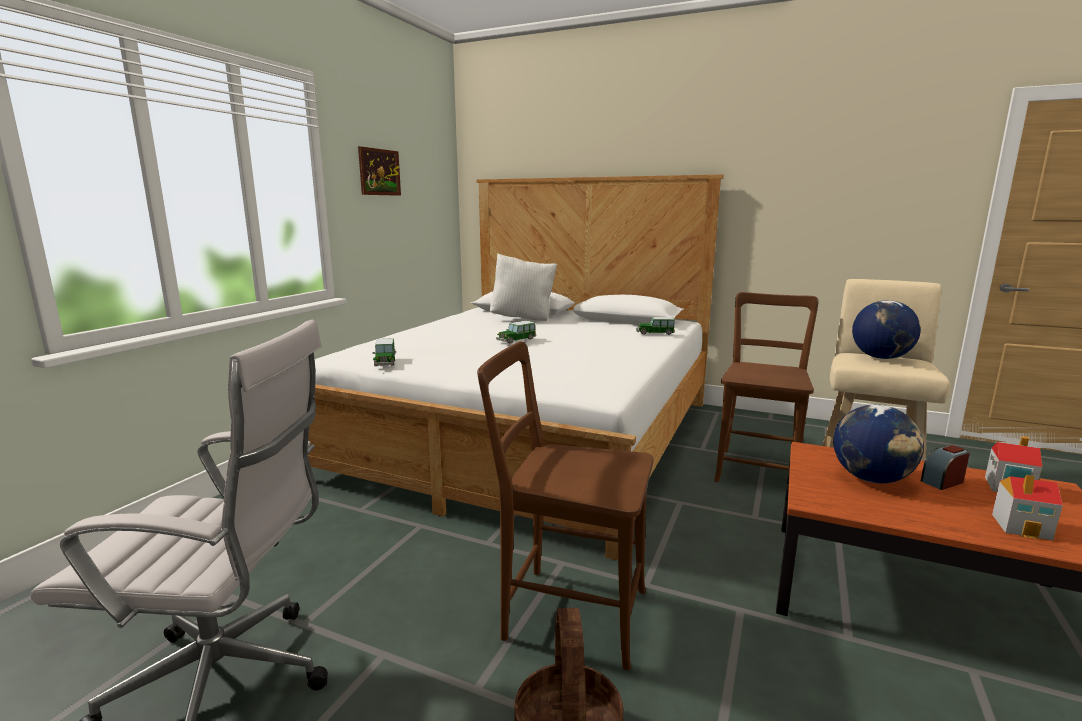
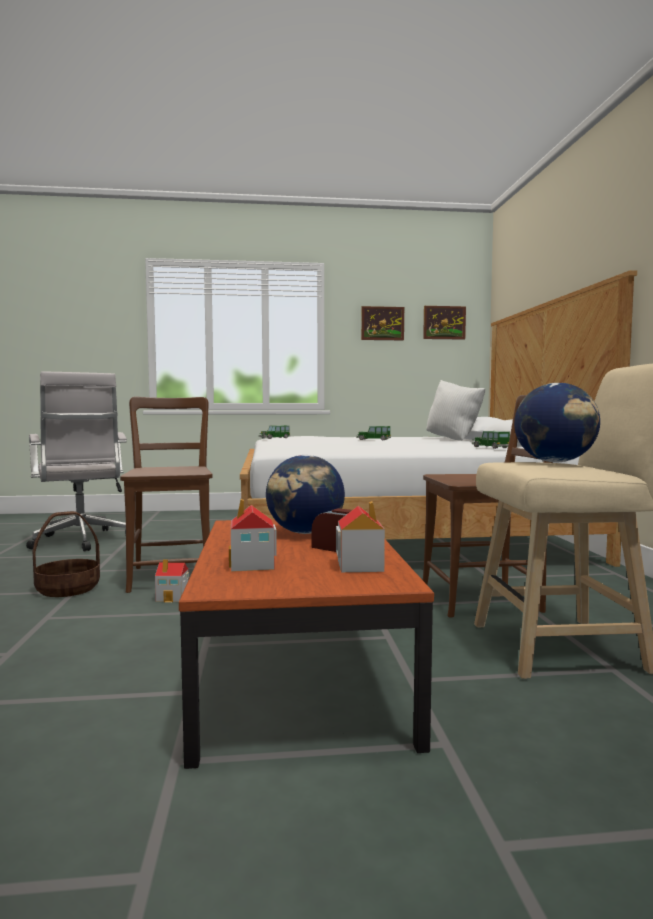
camera: 60 degrees right, 10 degrees down
none -> toy house [155,559,189,602]
none -> picture [423,306,466,340]

